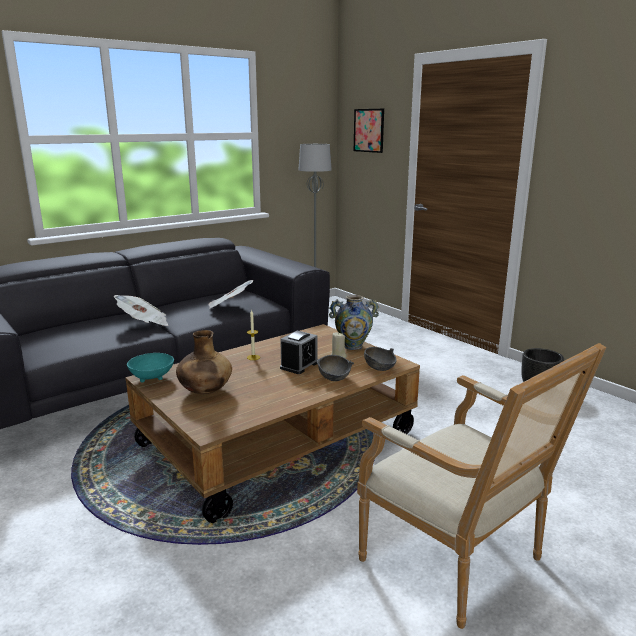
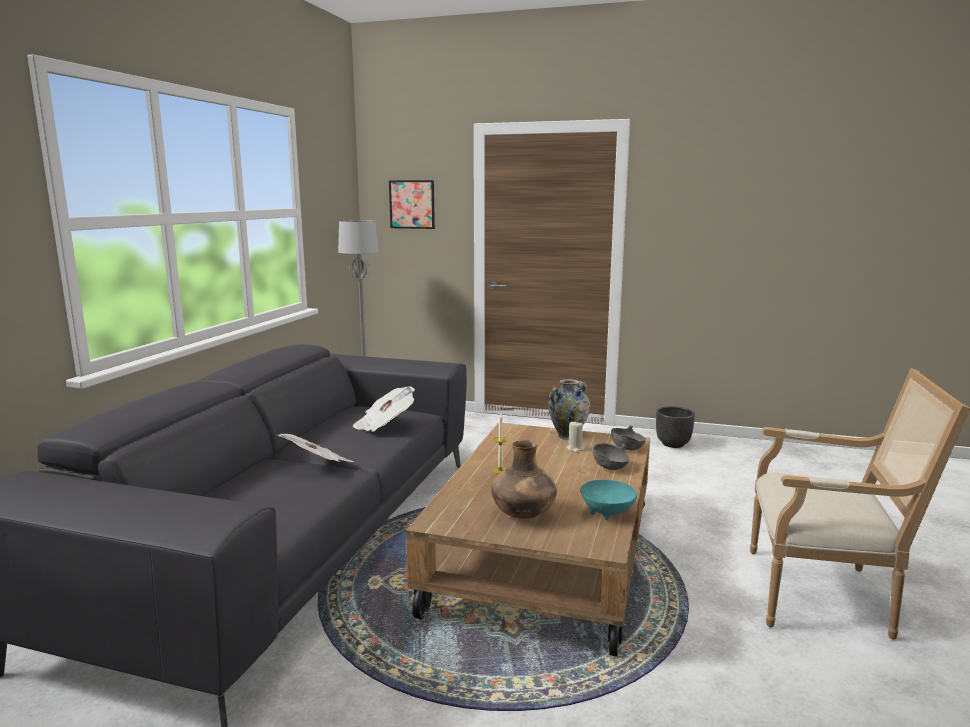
camera: 35 degrees left, 5 degrees down
turquoise bowl [127,353,174,383] -> turquoise bowl moved to [581,480,637,520]
alarm clock [280,330,317,374] -> none

